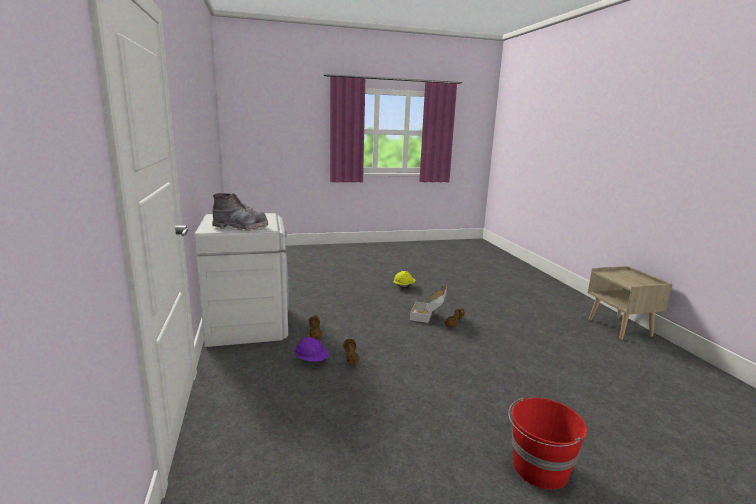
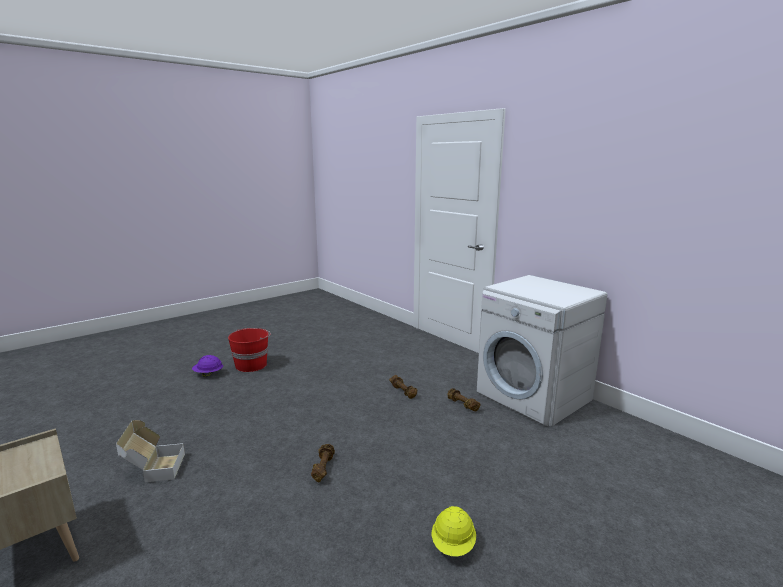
camera: 155 degrees right, 0 degrees up
grey boot [212,193,268,231] -> none
purple hard hat [294,337,329,364] -> purple hard hat moved to [192,355,223,377]
cardboard box [410,286,447,323] -> cardboard box moved to [116,420,185,482]

